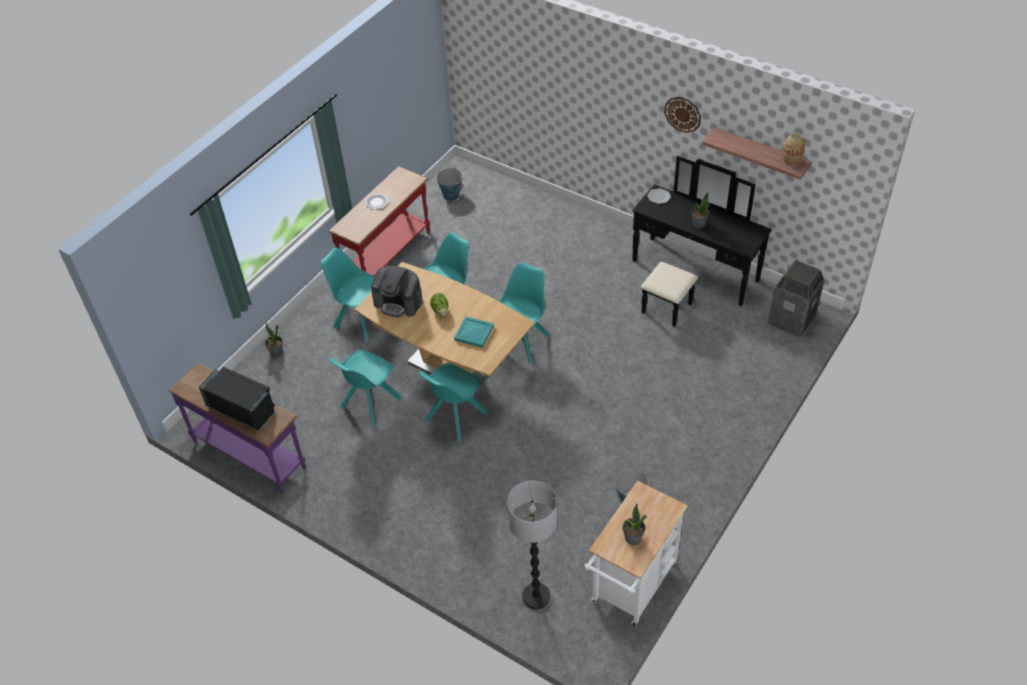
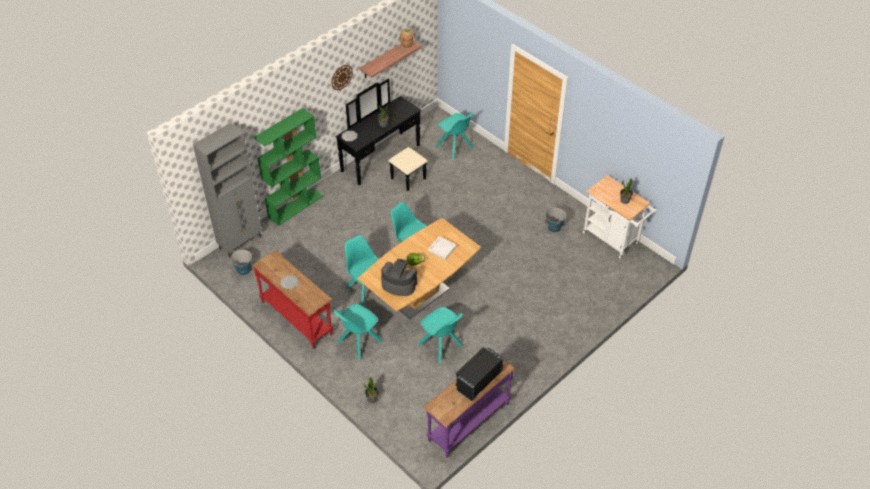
camera: 80 degrees left, 0 degrees up
coffee machine [371,266,423,317] -> coffee machine turned 105 degrees counterclockwise [381,259,417,296]
turquoise chair [419,363,487,441] -> turquoise chair moved to [436,112,474,160]
turquoise tray [454,316,494,348] -> white tray [428,236,457,260]
floor lamp [507,480,557,609] -> none
trash can [768,260,825,337] -> none
none -> grey cabinet [193,123,262,258]
none -> green bookcase [254,108,323,226]

